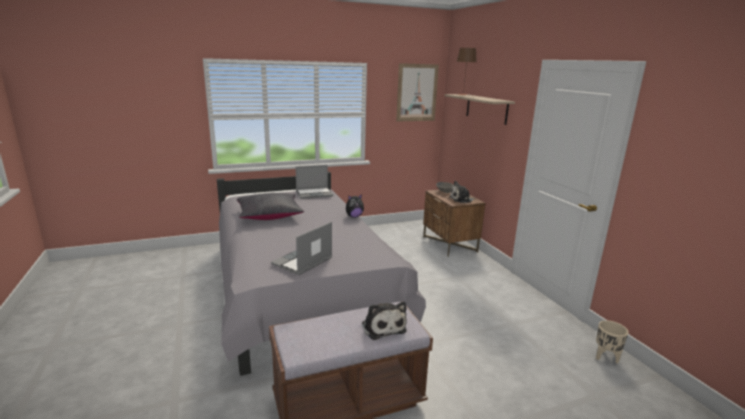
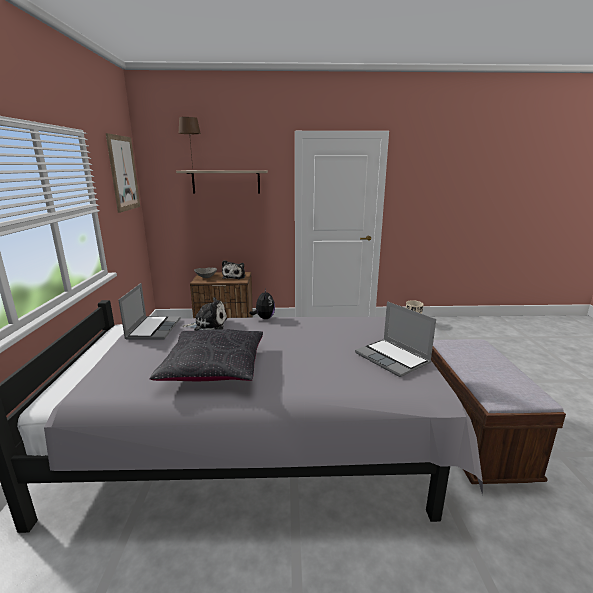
camera: 70 degrees left, 0 degrees up
plush toy [362,301,407,340] -> plush toy moved to [182,297,227,331]

